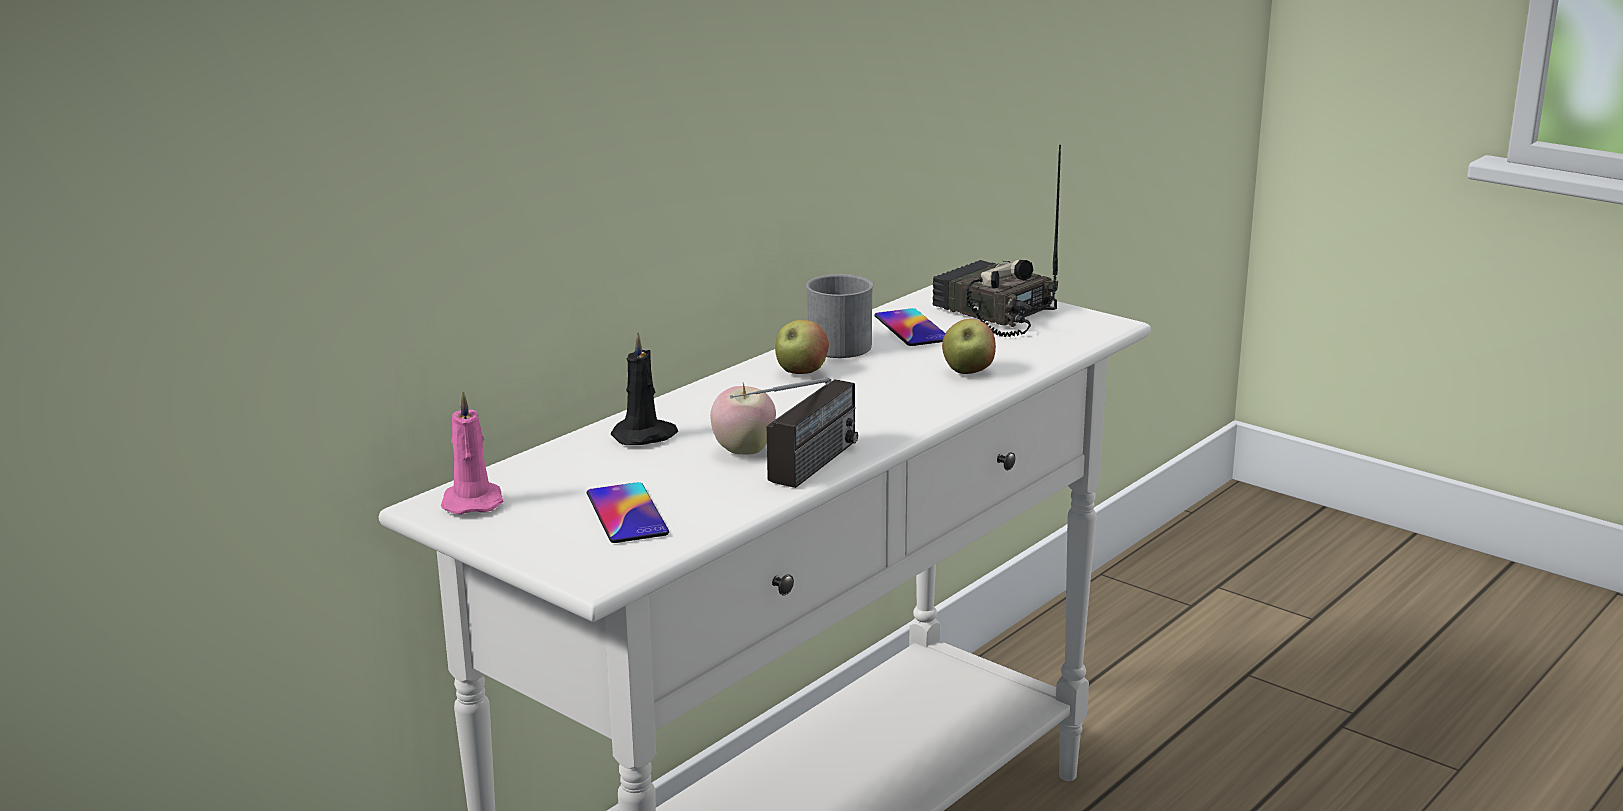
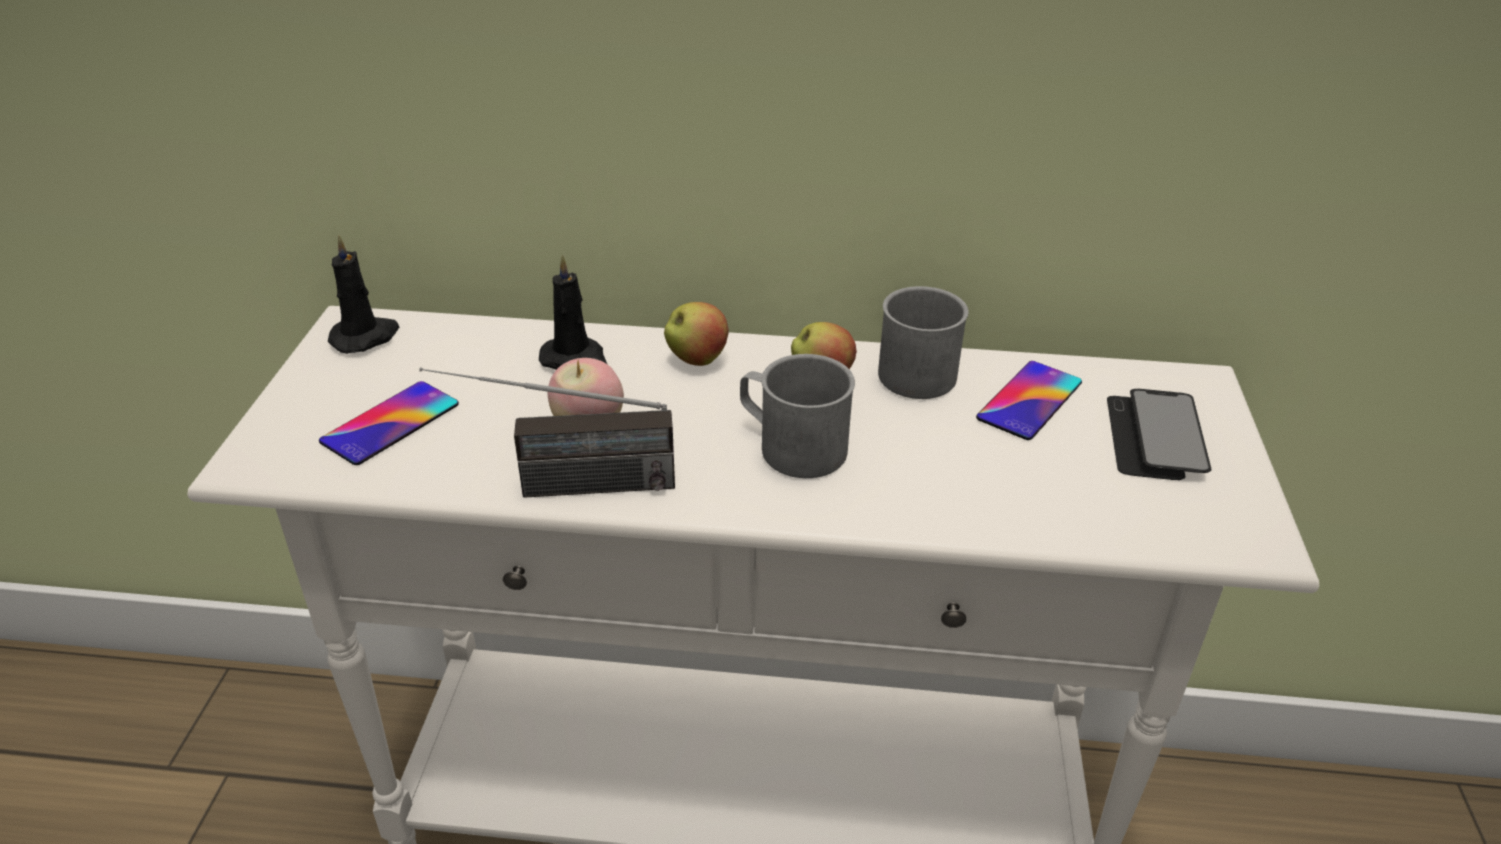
camera: 55 degrees right, 15 degrees up
pink candle [441,391,504,514] -> black candle [328,235,399,354]
radio [932,145,1061,337] -> phone [1107,389,1212,480]
apple [942,319,996,374] -> apple moved to [664,302,729,366]
none -> grey mug [740,354,855,478]

